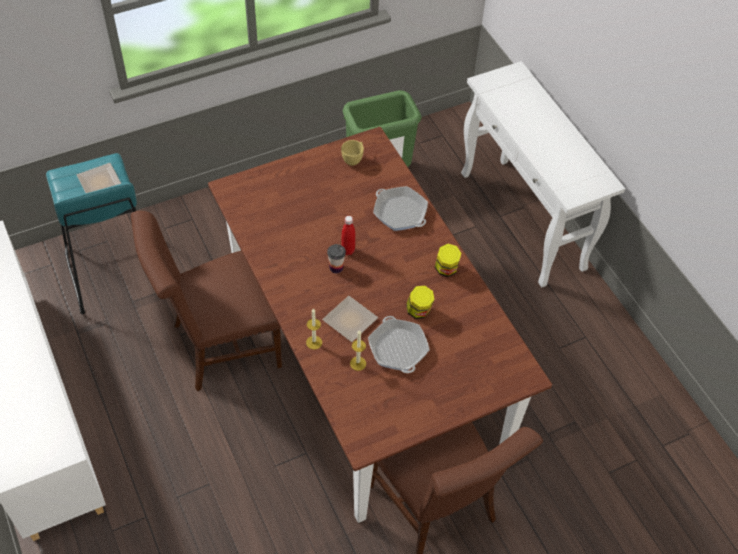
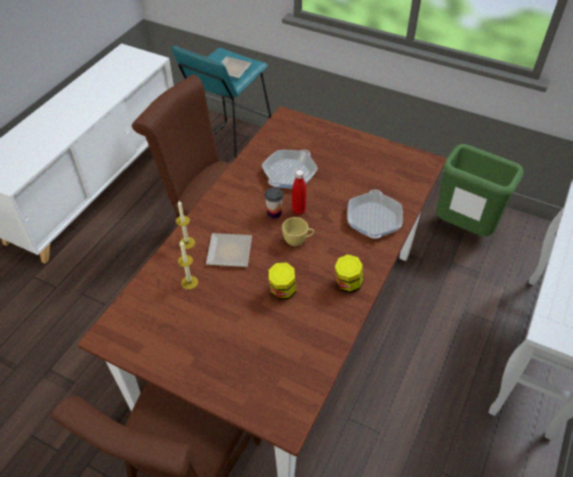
camera: 55 degrees right, 5 degrees down
yellow cup [341,140,364,166] -> yellow cup moved to [282,217,315,246]
frying pan [368,316,430,373] -> frying pan moved to [262,150,318,189]

